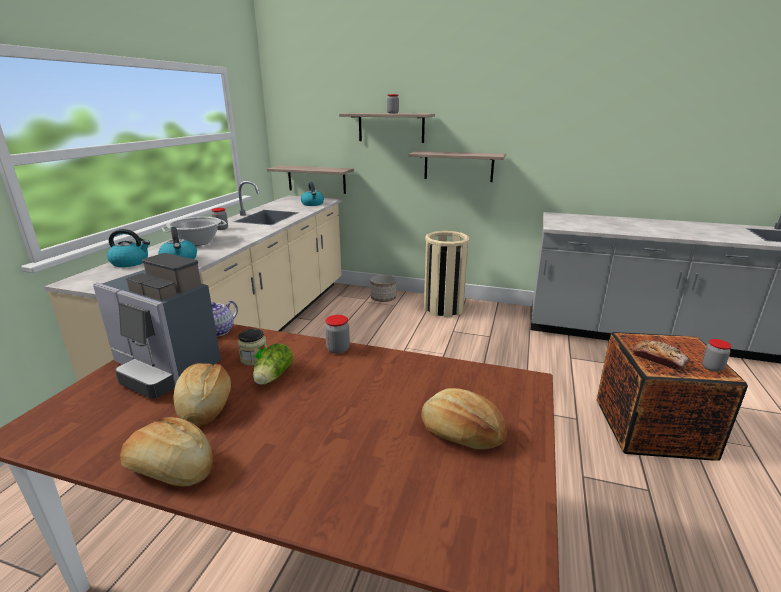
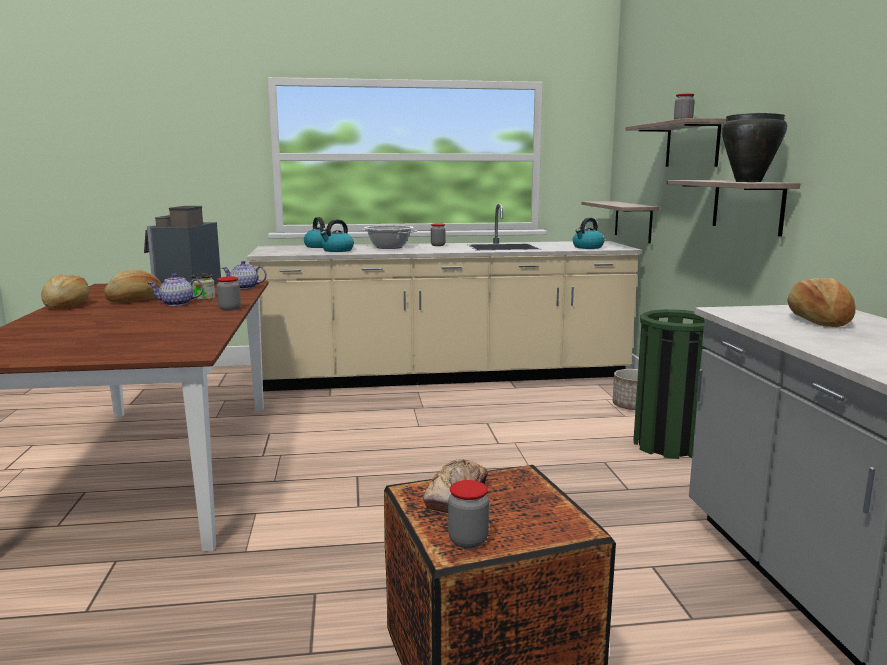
camera: 65 degrees right, 10 degrees down
lettuce [253,343,293,385] -> teapot [148,274,203,306]
bread [421,388,507,449] -> bread moved to [787,278,855,327]
beige trash can [424,231,469,317] -> green trash can [634,309,707,459]
none -> black cooking pot [722,113,787,182]

